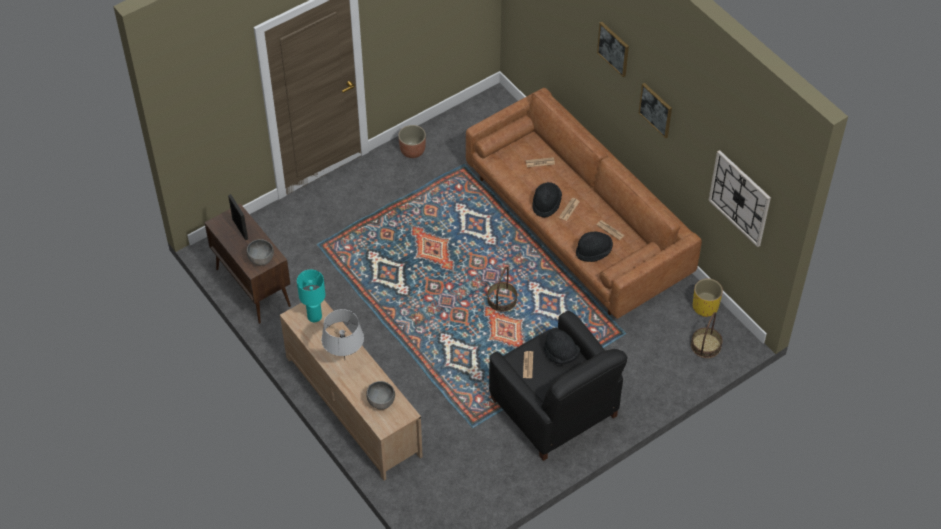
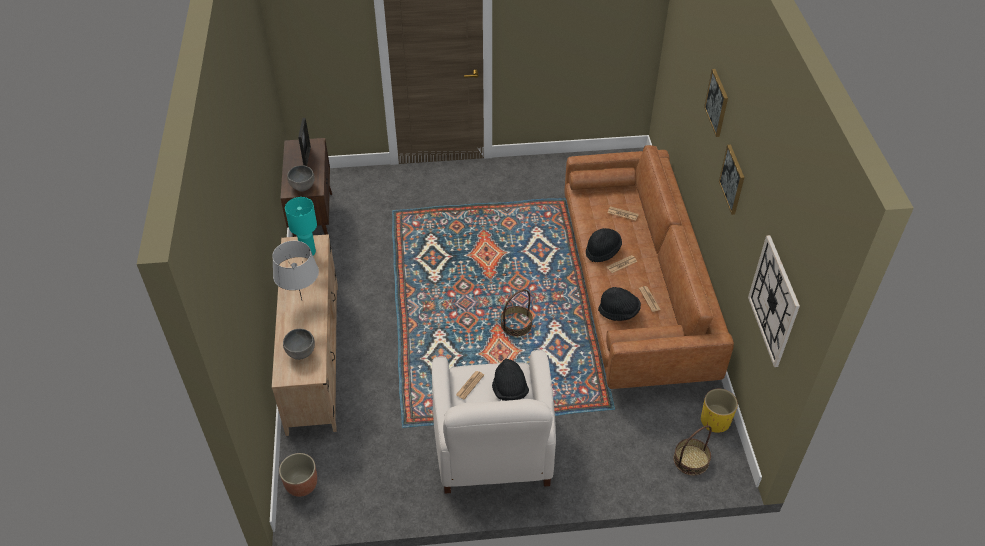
camera: 30 degrees right, 5 degrees down
planter [398,125,426,158] -> planter moved to [279,453,317,497]
black armchair [489,311,628,461] -> white armchair [432,350,556,494]

